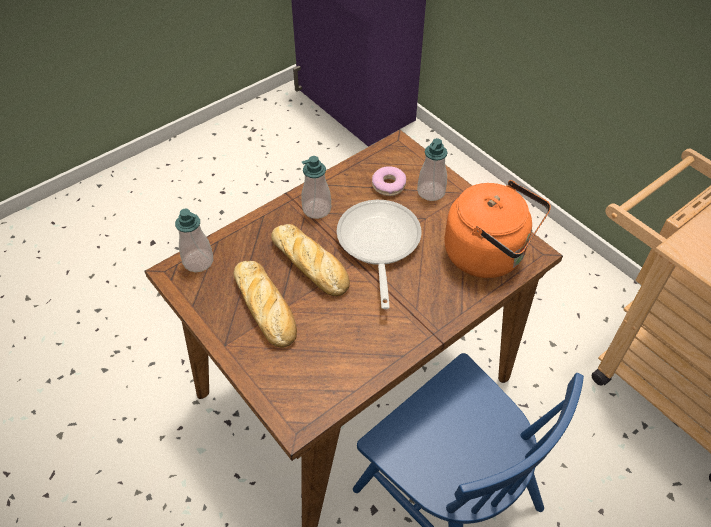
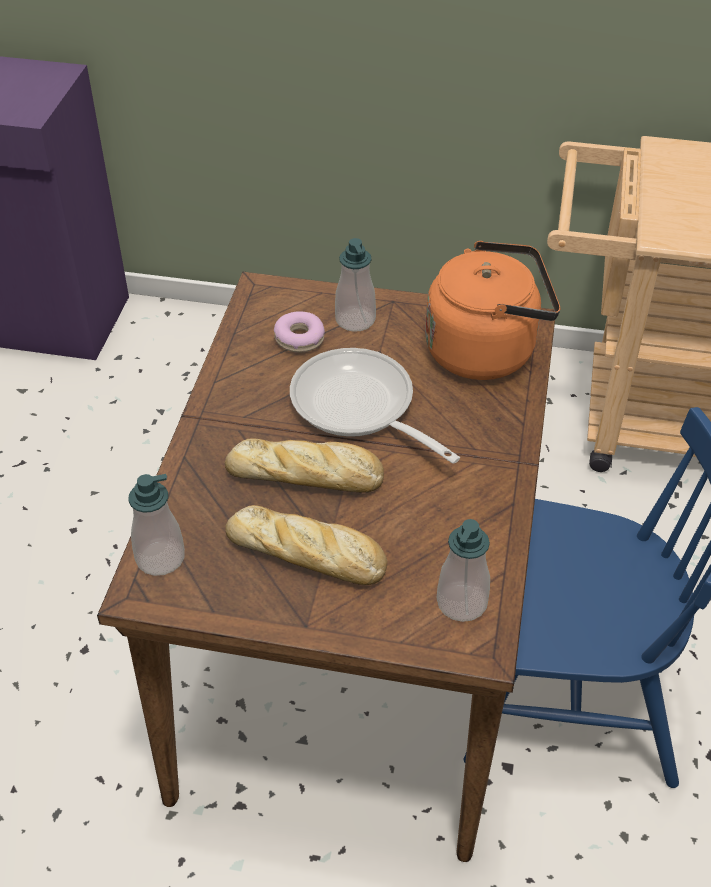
camera: 40 degrees left, 5 degrees down
soap dispenser [302,156,331,219] -> soap dispenser moved to [437,519,490,622]

